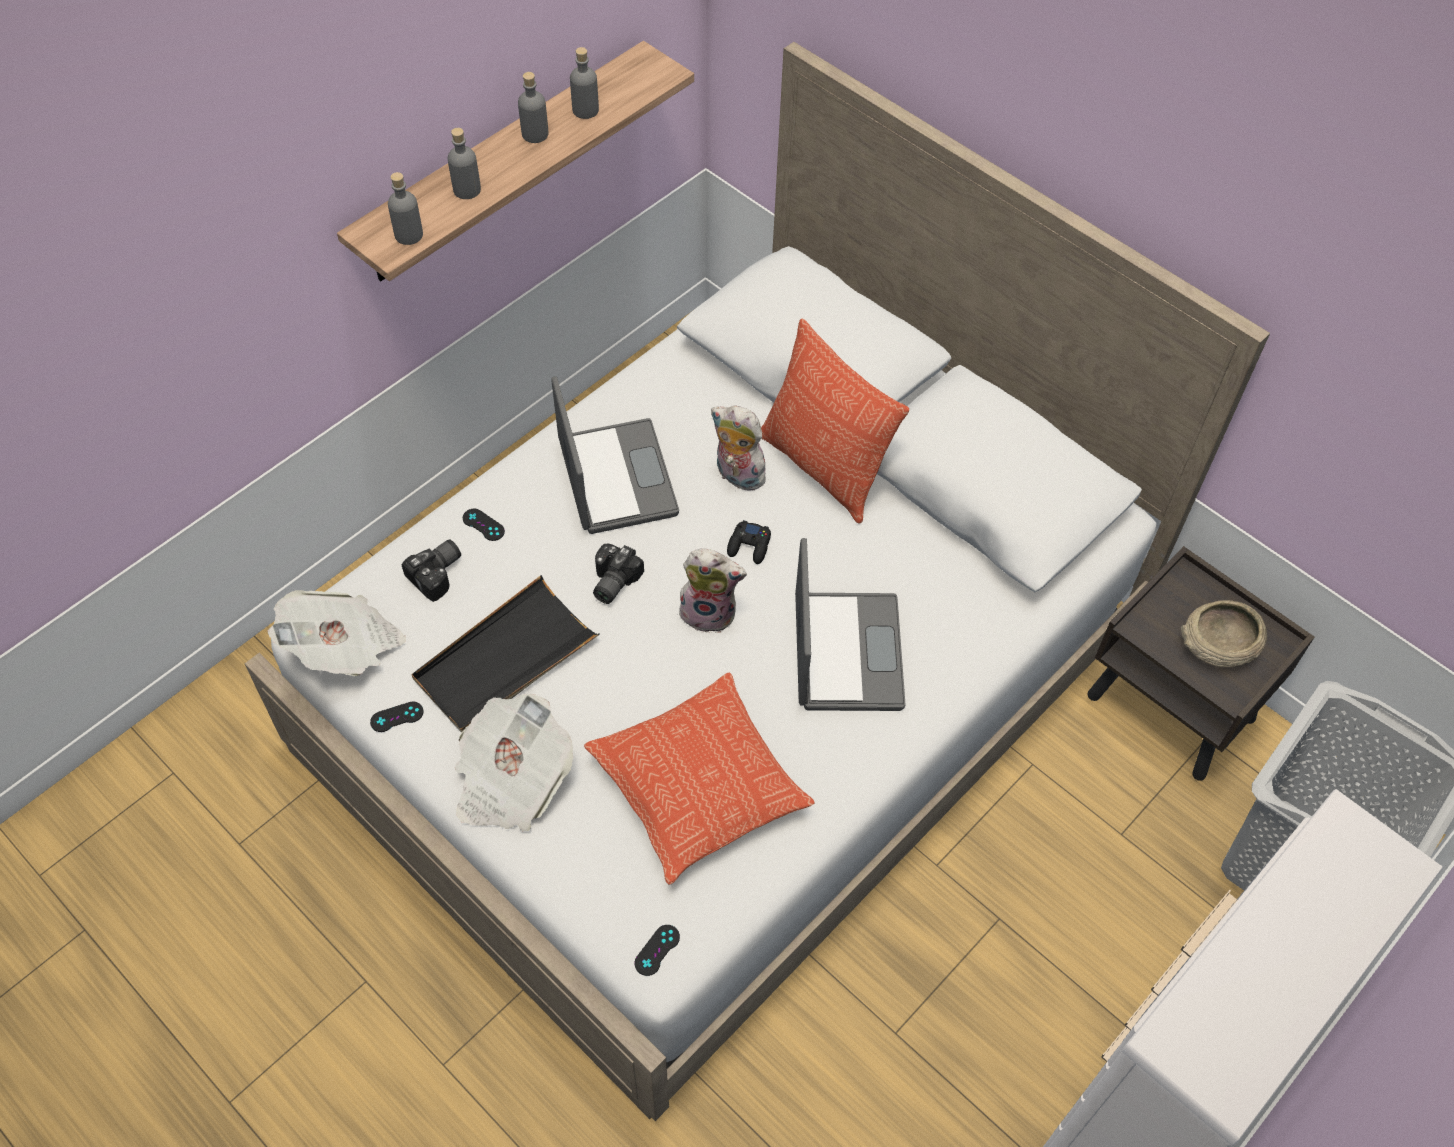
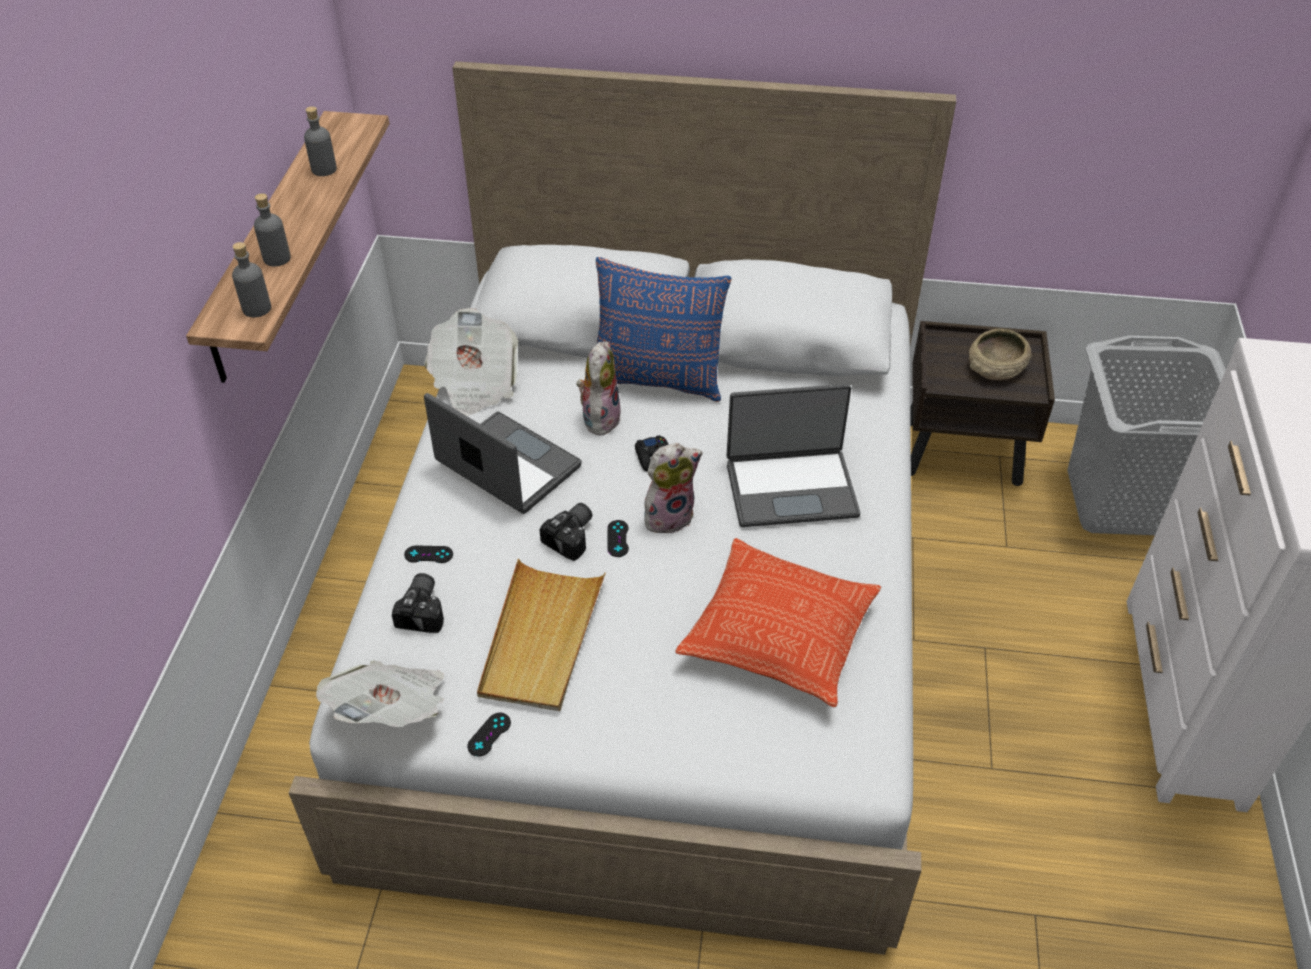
camera: 35 degrees left, 10 degrees down
black tray [411,575,600,732] -> beige tray [477,559,606,711]
newspaper [455,694,573,831] -> newspaper moved to [424,308,518,416]
grey bottle [518,72,549,143] -> none
camera [593,543,644,604] -> camera turned 135 degrees counterclockwise [539,503,592,561]
black game controller [634,925,680,976] -> black game controller moved to [607,520,629,557]
plush toy [711,406,772,491] -> plush toy turned 105 degrees clockwise [577,341,621,436]
orange pillow [761,319,909,523] -> blue pillow [596,257,732,402]
laptop [795,538,906,711] -> laptop turned 120 degrees clockwise [726,384,861,527]

